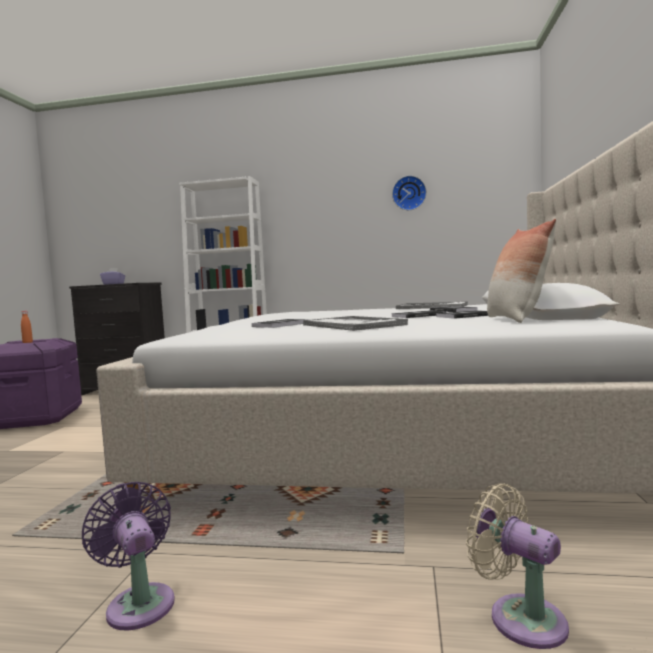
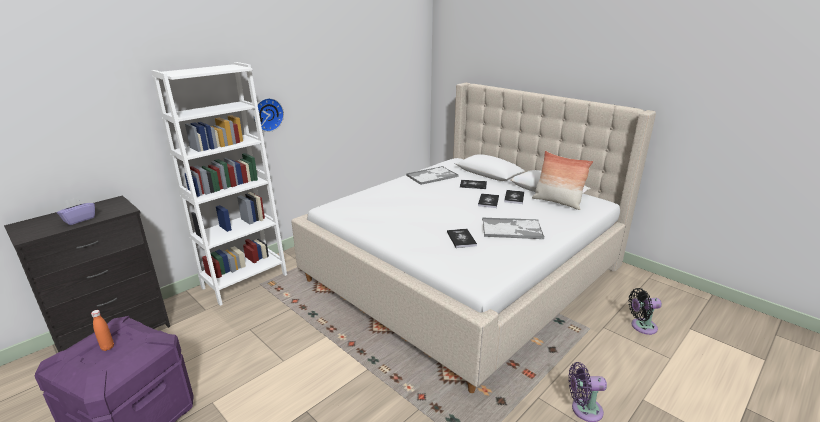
camera: 55 degrees left, 20 degrees up
wall clock [392,176,427,210] -> wall clock moved to [253,98,284,132]
beige fan [466,483,569,649] -> black fan [628,288,662,335]

